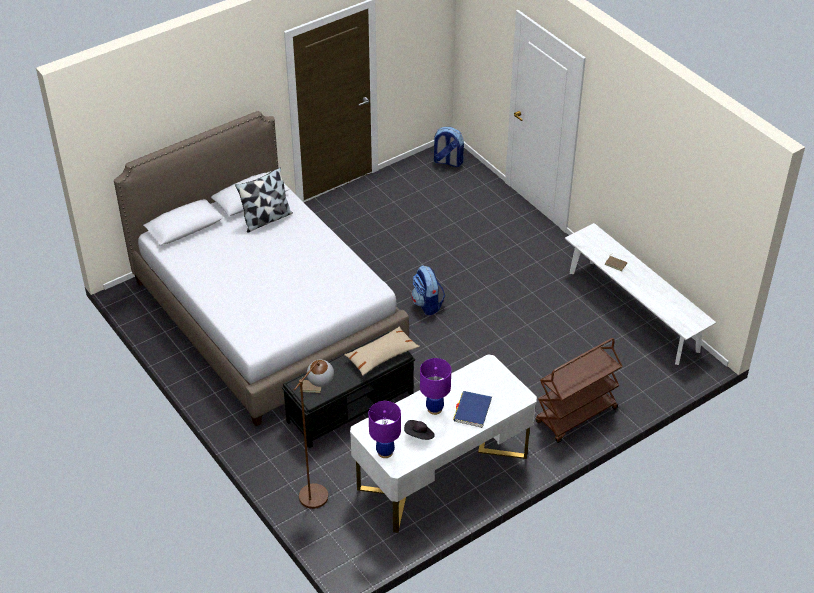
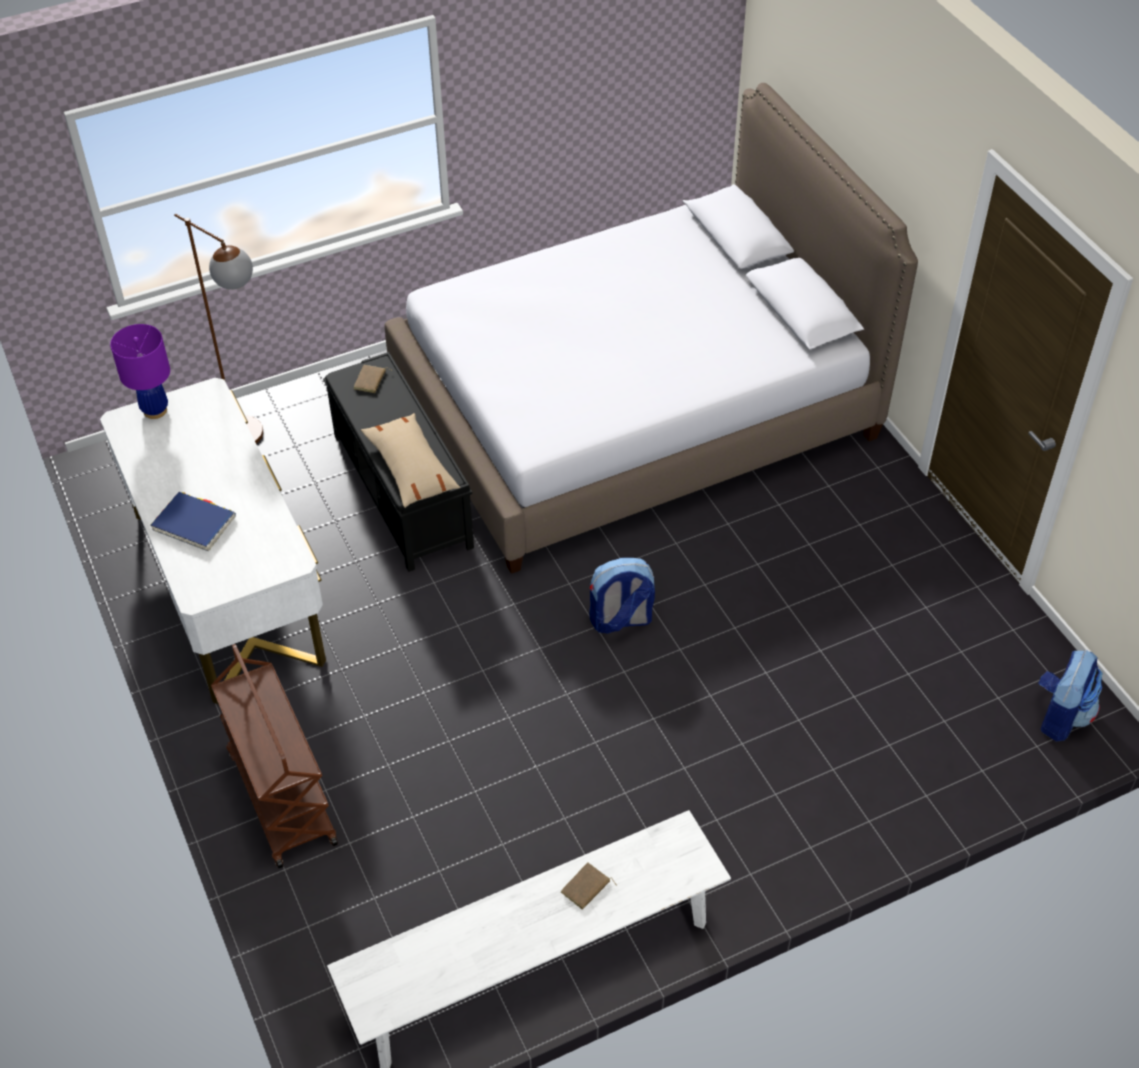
camera: 100 degrees right, 5 degrees up
pillow [235,167,293,233] -> none
black hat [404,420,435,440] -> none
purple table lamp [420,358,451,415] -> none

